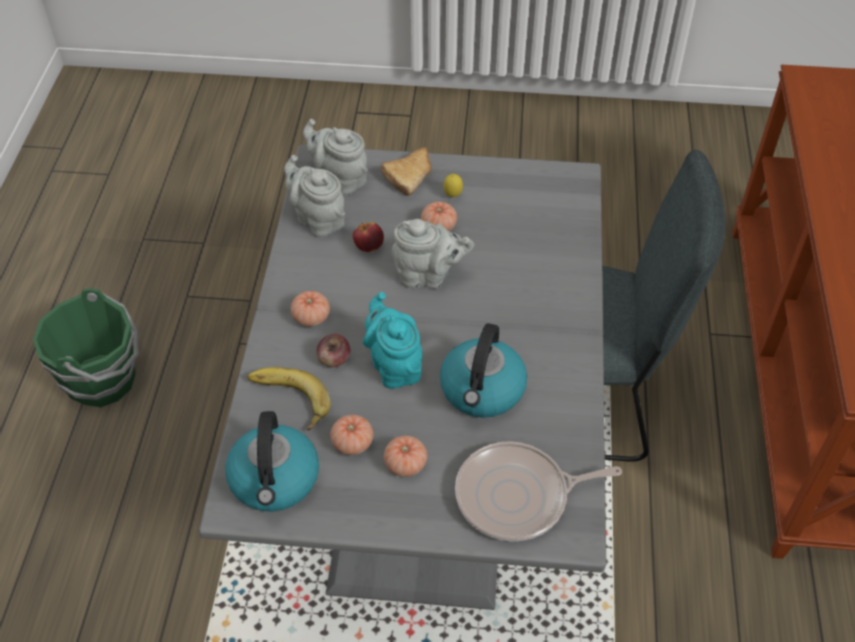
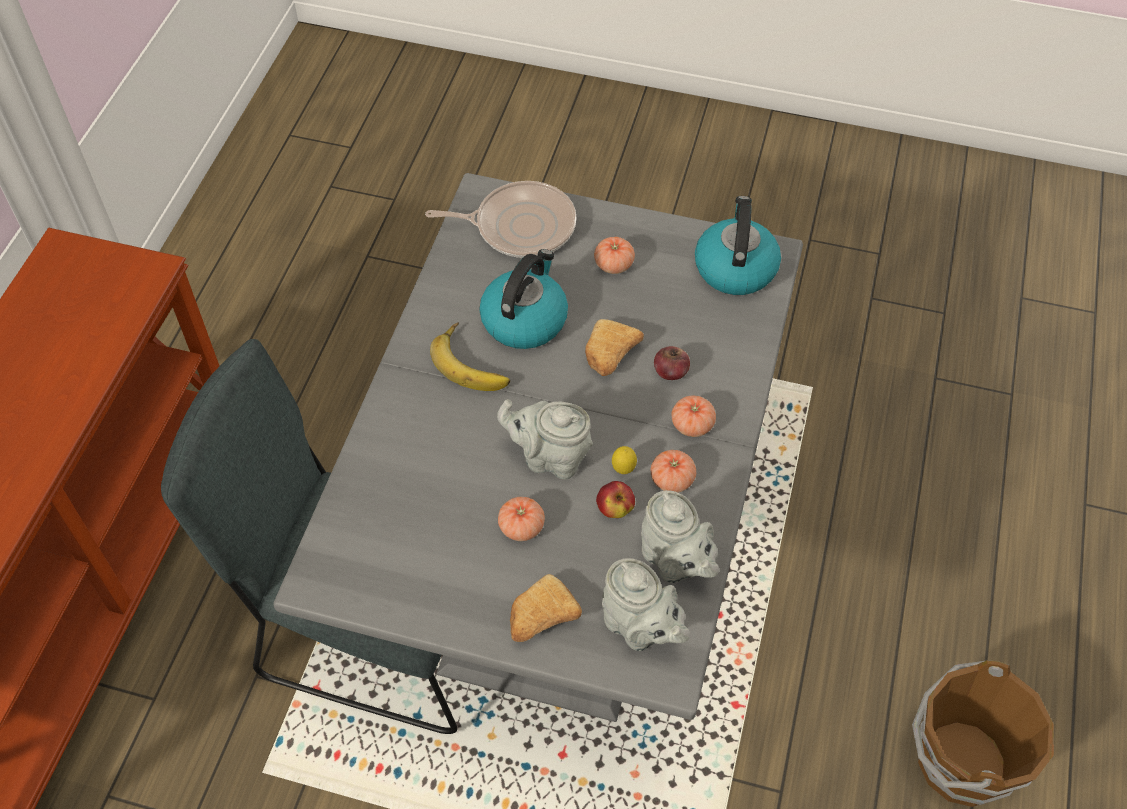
camera: 170 degrees left, 5 degrees up
green bucket [33,288,139,407] -> brown bucket [912,660,1054,807]
banana [248,367,331,431] -> banana moved to [430,322,510,391]
tomato [330,415,374,455] -> tomato moved to [651,450,696,492]
turquoise teapot [363,292,422,389] -> bread [585,319,644,376]
lemon [443,174,463,197] -> lemon moved to [612,446,637,474]

